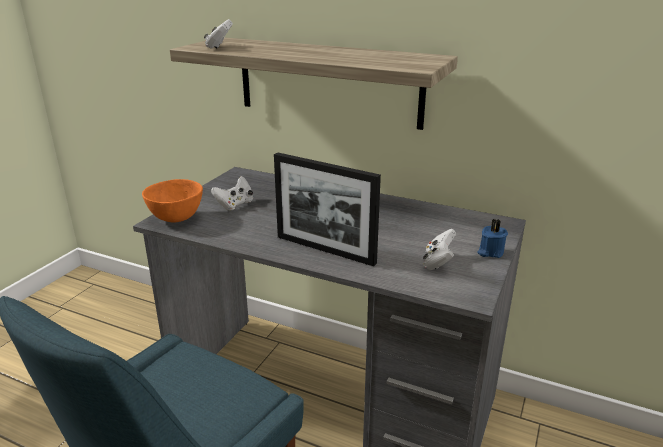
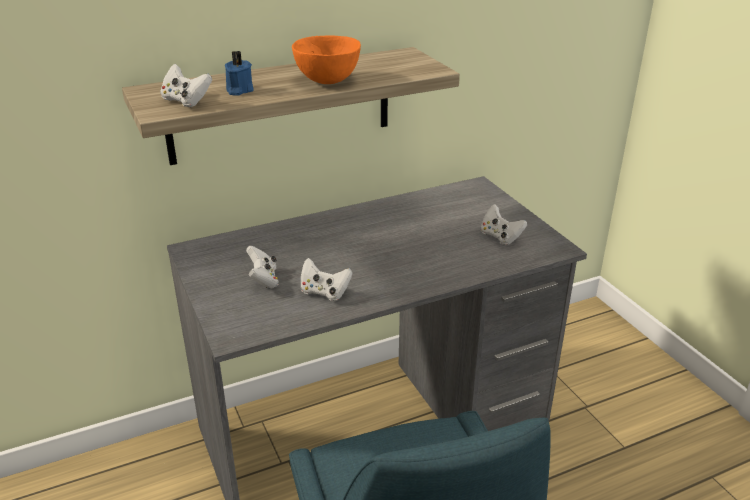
camera: 50 degrees left, 5 degrees up
orange bowl [142,179,203,222] -> orange bowl moved to [292,36,361,84]
picture frame [274,153,381,266] -> none
blue candle [477,219,508,258] -> blue candle moved to [225,51,254,96]
none -> white game controller [301,258,353,301]

